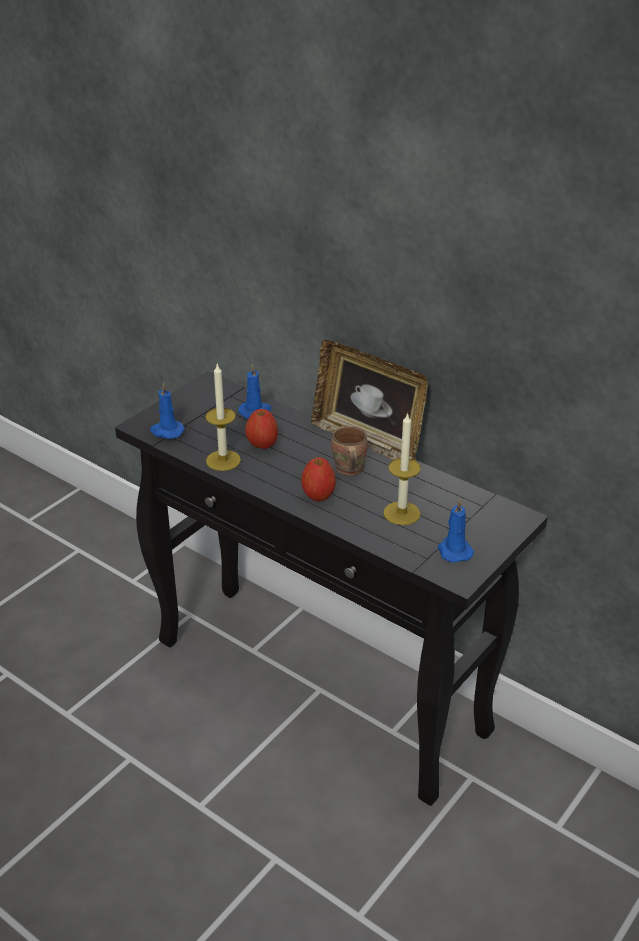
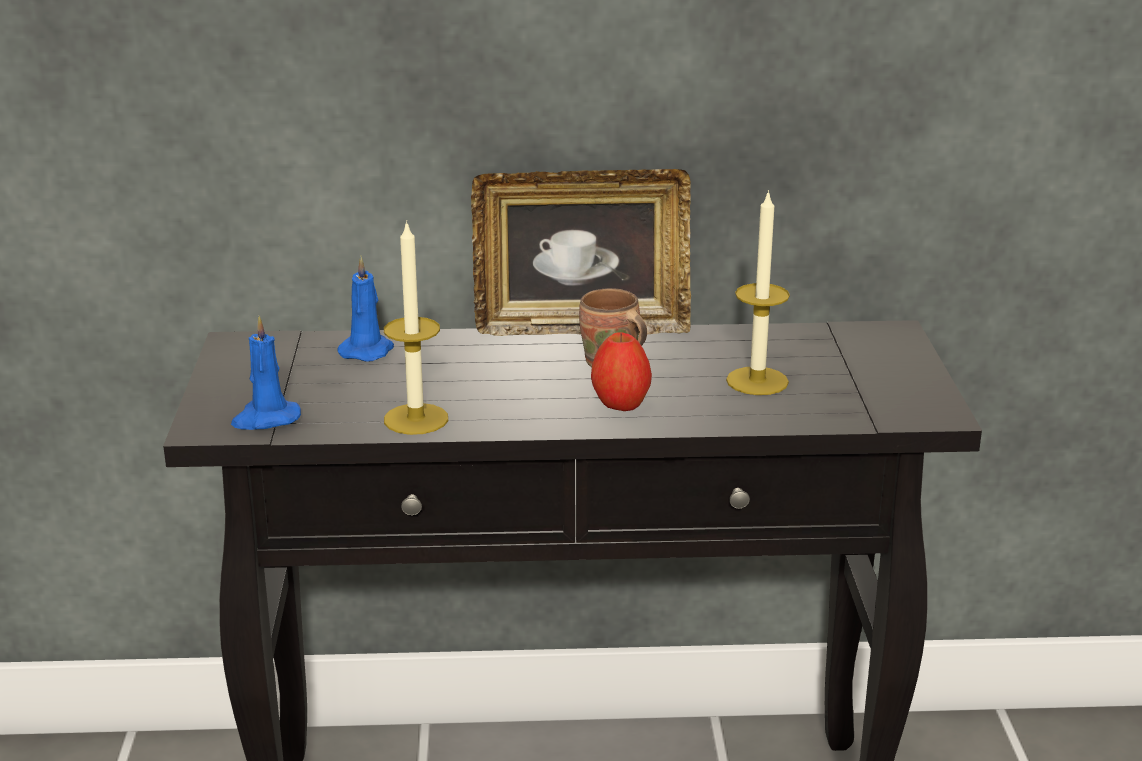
camera: 40 degrees left, 10 degrees down
apple [245,409,278,449] -> none
blue candle [438,499,474,563] -> none

